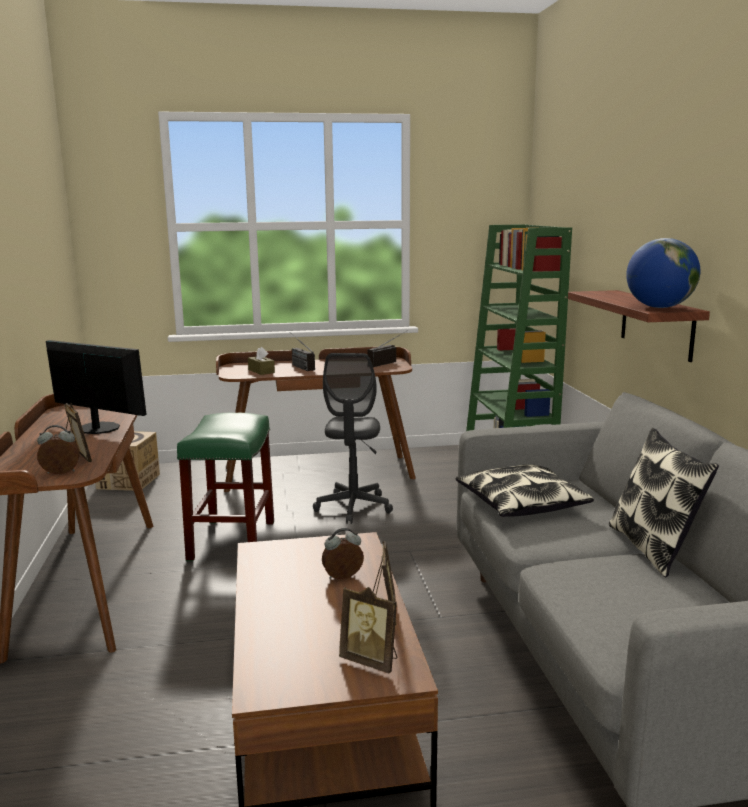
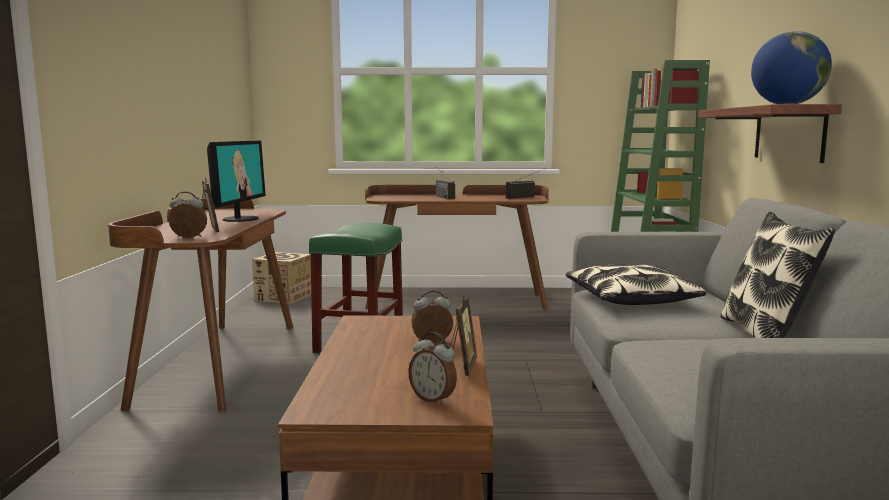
camera: 10 degrees right, 5 degrees down
monitor [46,340,147,434] -> monitor turned 60 degrees clockwise [207,140,266,222]
brown tissue box [248,347,275,375] -> none
grey office chair [313,353,393,524] -> none
picture frame [339,587,397,674] -> alarm clock [408,332,457,405]

